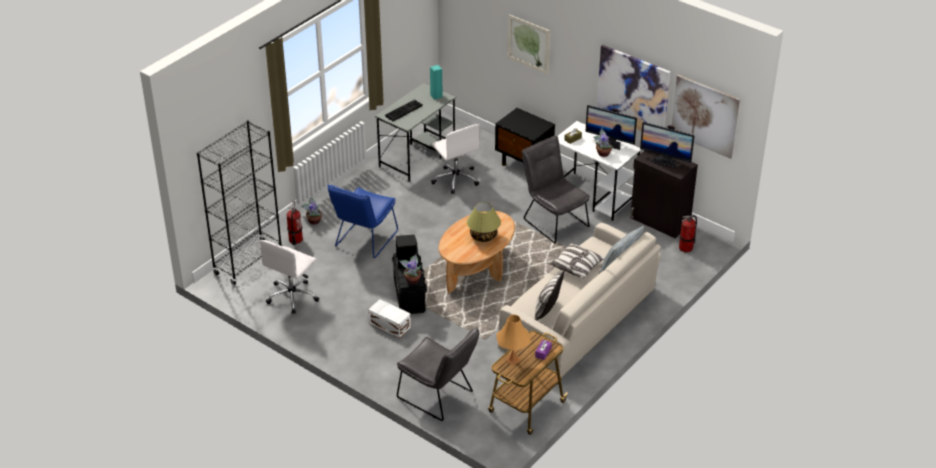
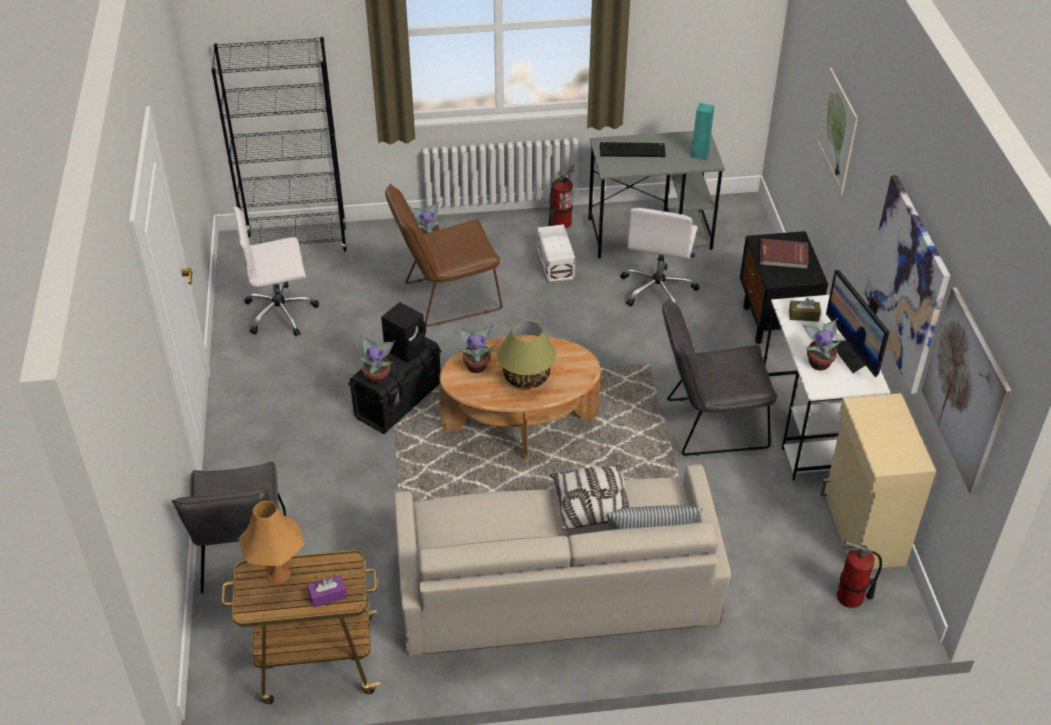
camera: 45 degrees right, 5 degrees up
fire extinguisher [287,199,303,245] -> fire extinguisher moved to [548,164,574,229]
blue chair [328,184,398,258] -> brown chair [385,184,502,327]
white storage box [368,299,411,338] -> white storage box moved to [537,224,575,282]
grey chair [522,136,590,243] -> grey chair turned 105 degrees counterclockwise [662,298,778,456]
pillow [535,269,564,320] -> none
black cabinet [630,150,698,238] -> beige cabinet [820,393,936,569]
monitor [640,122,695,168] -> none
none -> potted plant [457,325,495,373]
none -> red book [760,238,808,269]

